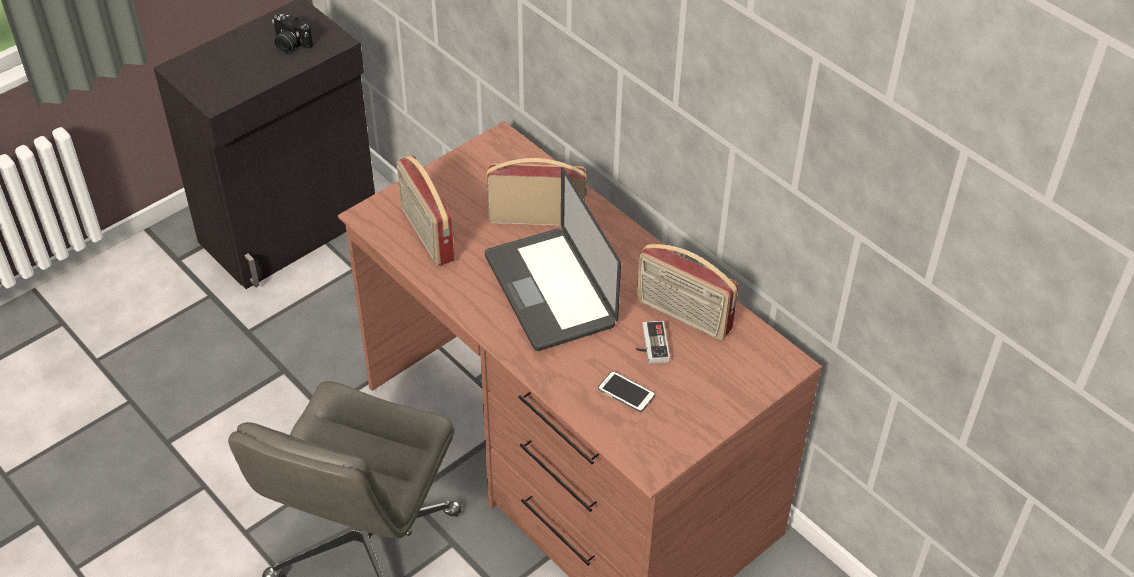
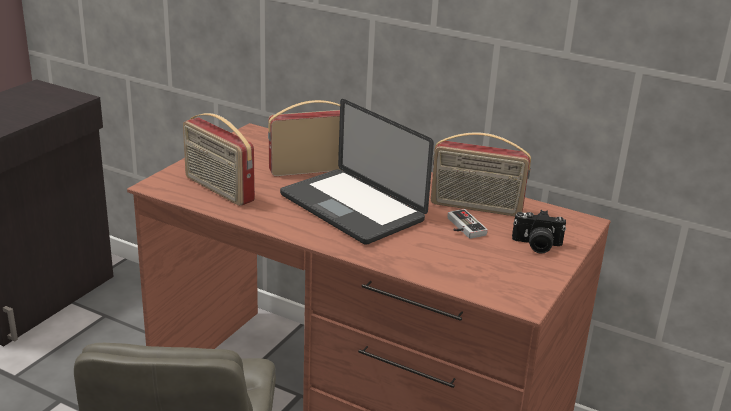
camera: 20 degrees left, 20 degrees down
camera [272,13,313,53] -> camera moved to [512,210,566,254]
phone [598,371,655,412] -> none

